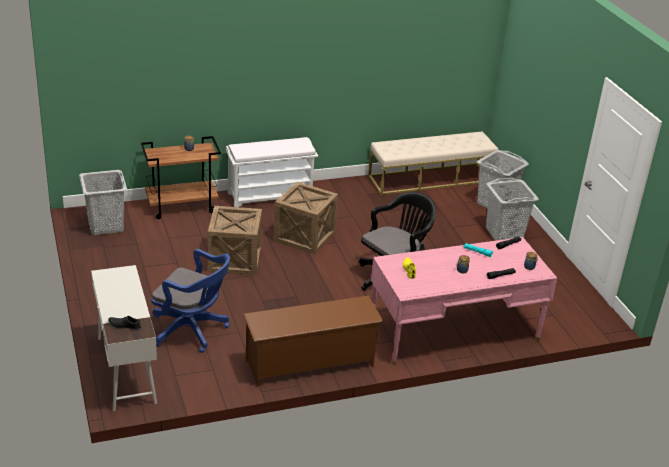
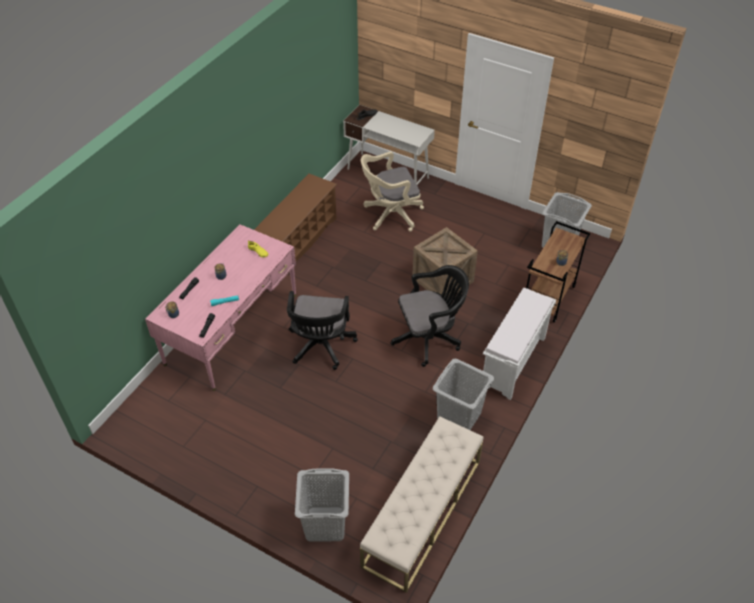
camera: 140 degrees right, 15 degrees up
blue office chair [151,249,230,353] -> beige office chair [361,151,424,232]
crate [274,182,338,254] -> black office chair [390,265,469,367]
grey laundry basket [486,178,539,241] -> grey laundry basket moved to [433,359,494,430]

